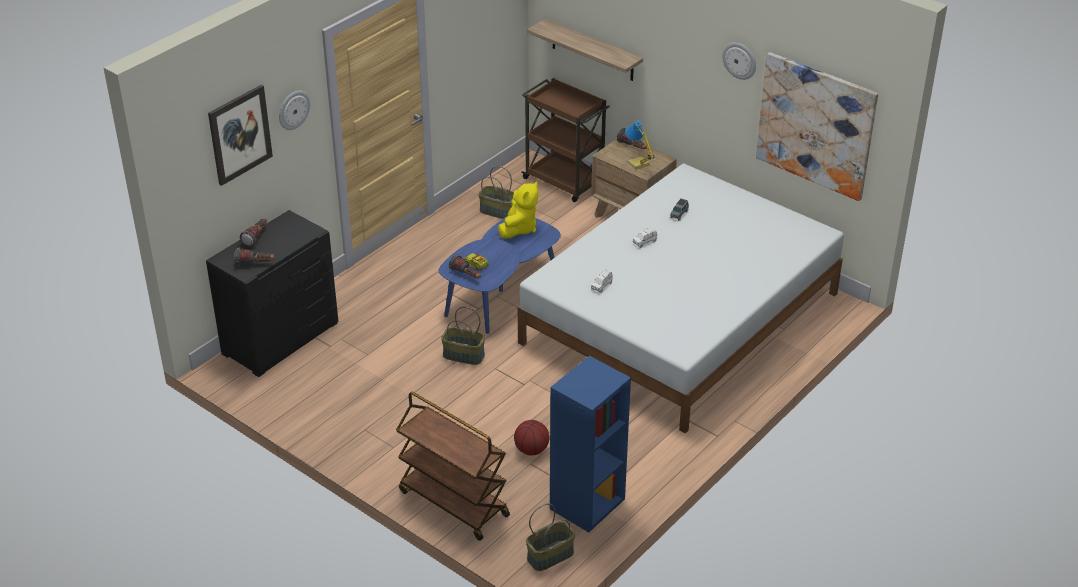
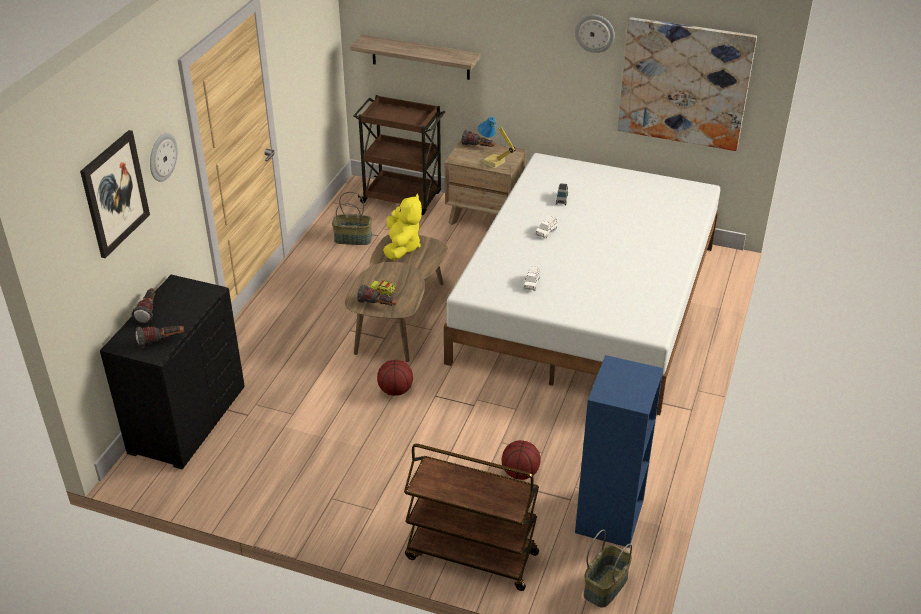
camera: 20 degrees left, 0 degrees up
blue coffee table [439,216,561,334] -> brown coffee table [345,235,447,362]
basket [441,307,485,365] -> basketball [377,360,413,396]

